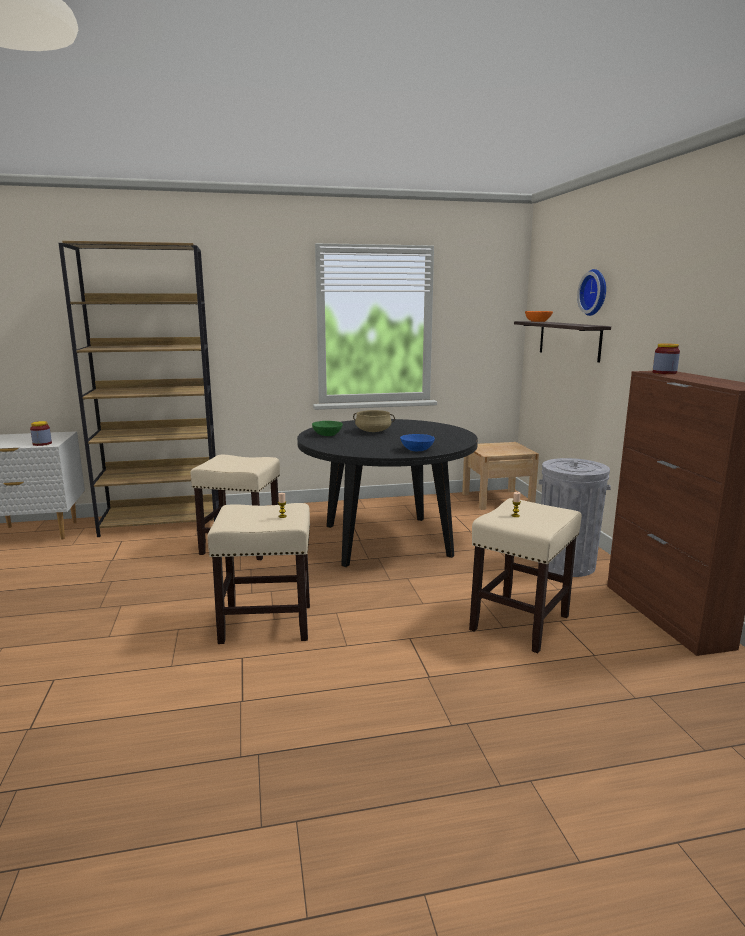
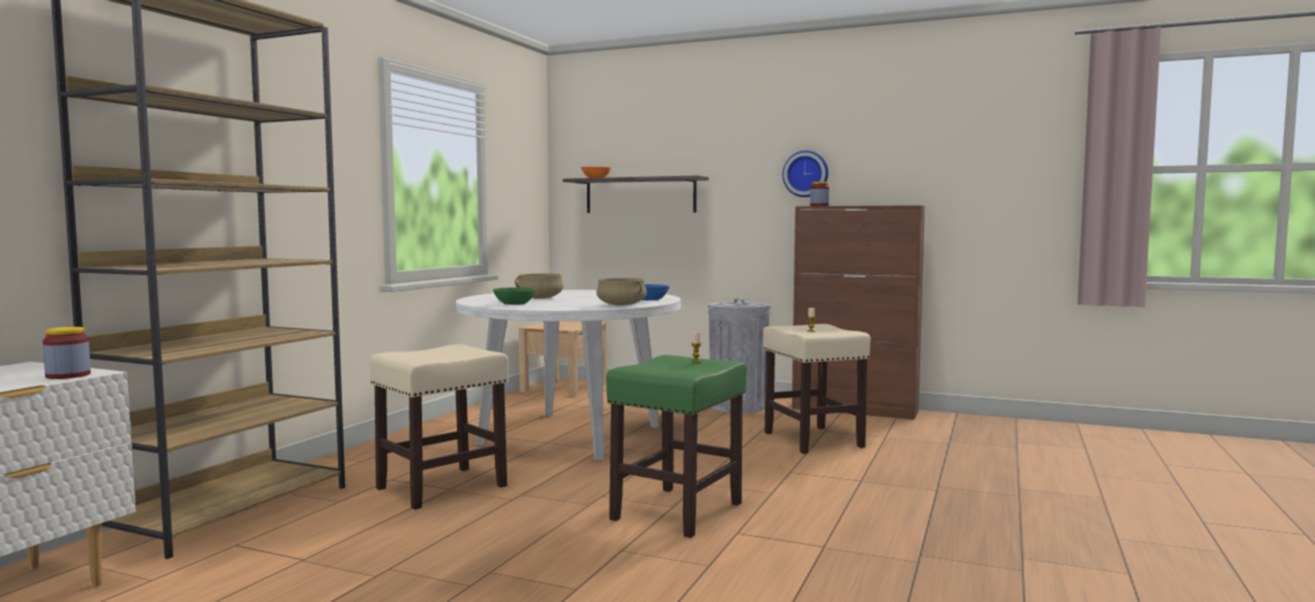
camera: 55 degrees left, 10 degrees down
beige stool [207,503,310,644] -> green stool [606,355,747,538]
black dining table [297,419,478,567] -> white dining table [456,290,681,461]
wall clock [577,269,606,316] -> wall clock moved to [783,151,828,197]
none -> beige cooking pot [596,278,647,306]

